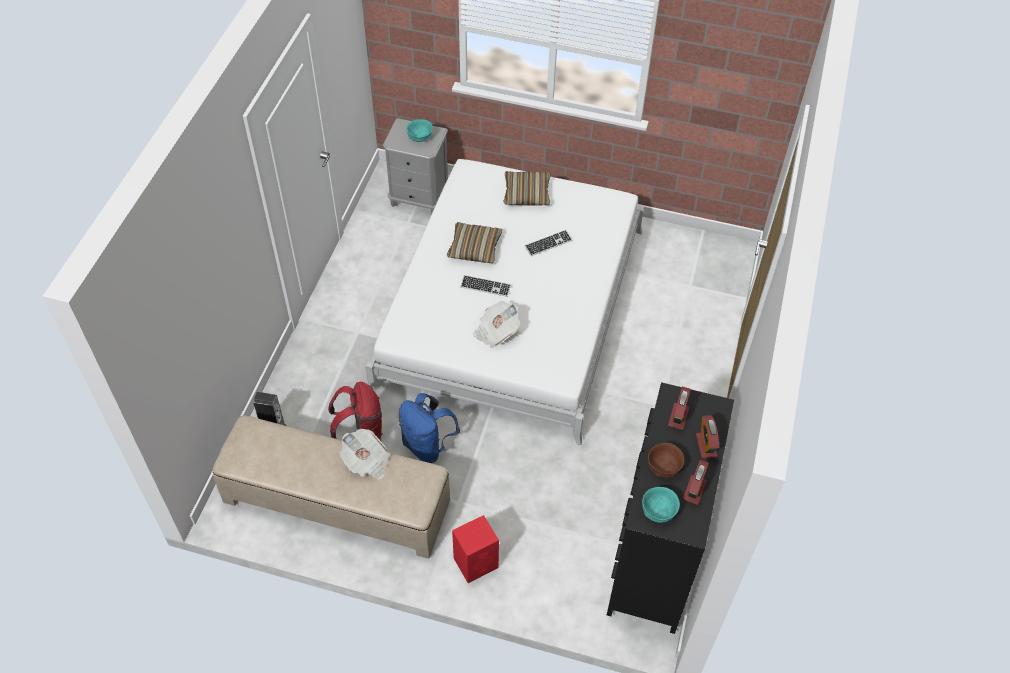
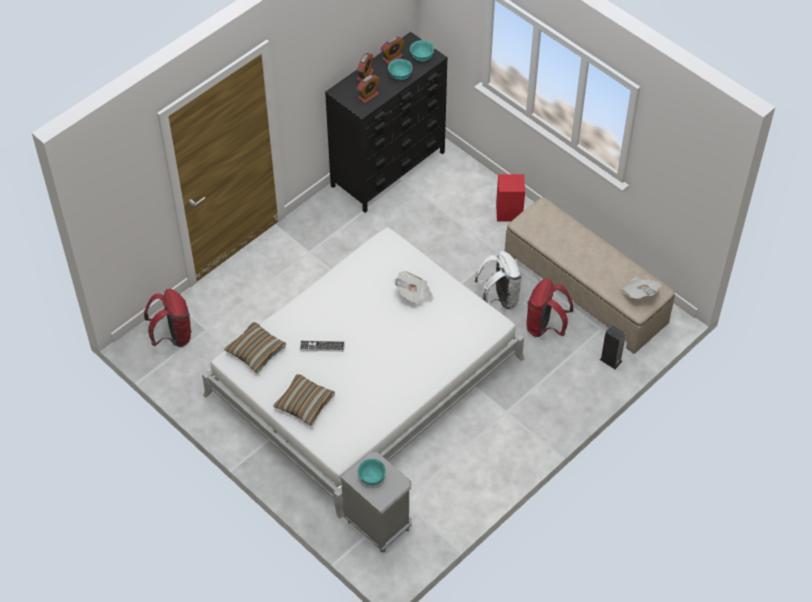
camera: 150 degrees left, 0 degrees up
newspaper [340,429,390,480] -> newspaper moved to [621,277,662,299]
blue backpack [399,393,460,463] -> white backpack [474,251,522,309]
pillow [447,222,502,263] -> pillow moved to [224,322,286,373]
keyboard [461,275,511,297] -> none
brown bowl [648,443,685,478] -> turquoise bowl [388,59,412,80]
none -> red backpack [144,289,192,347]

